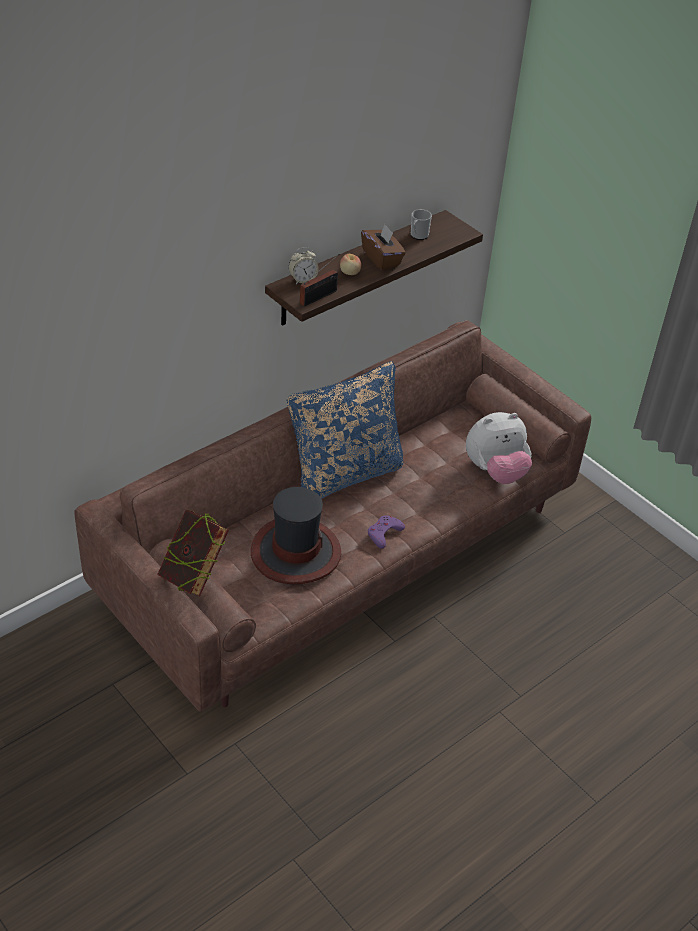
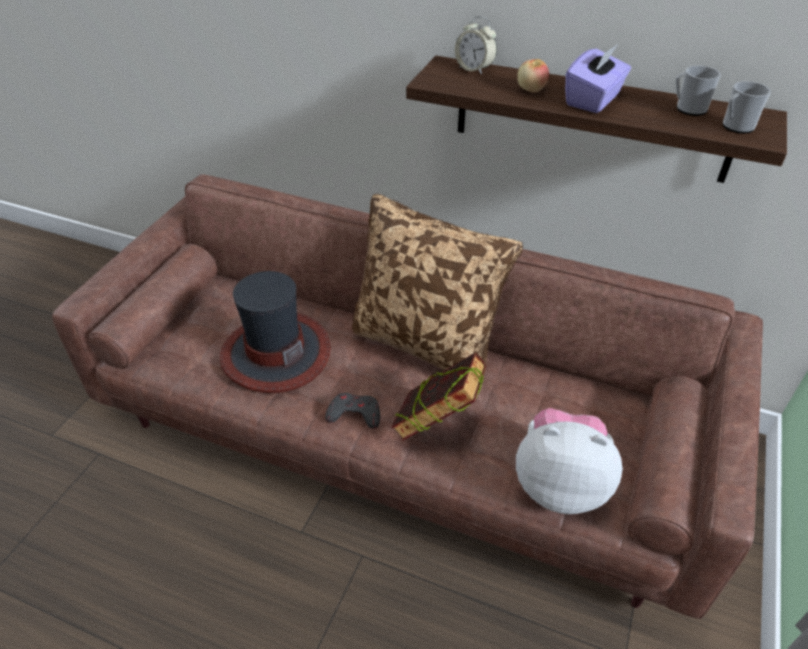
camera: 65 degrees right, 0 degrees up
book [157,509,229,596] -> book moved to [391,352,486,440]
blue pillow [287,361,403,499] -> brown pillow [352,193,523,379]
radio [300,254,340,306] -> none
brown tissue box [361,224,406,270] -> purple tissue box [565,44,631,113]
purple game controller [368,515,405,549] -> grey game controller [325,393,380,429]
plush toy [466,412,532,484] -> plush toy turned 150 degrees clockwise [516,408,623,514]
none -> mug [723,81,771,134]

